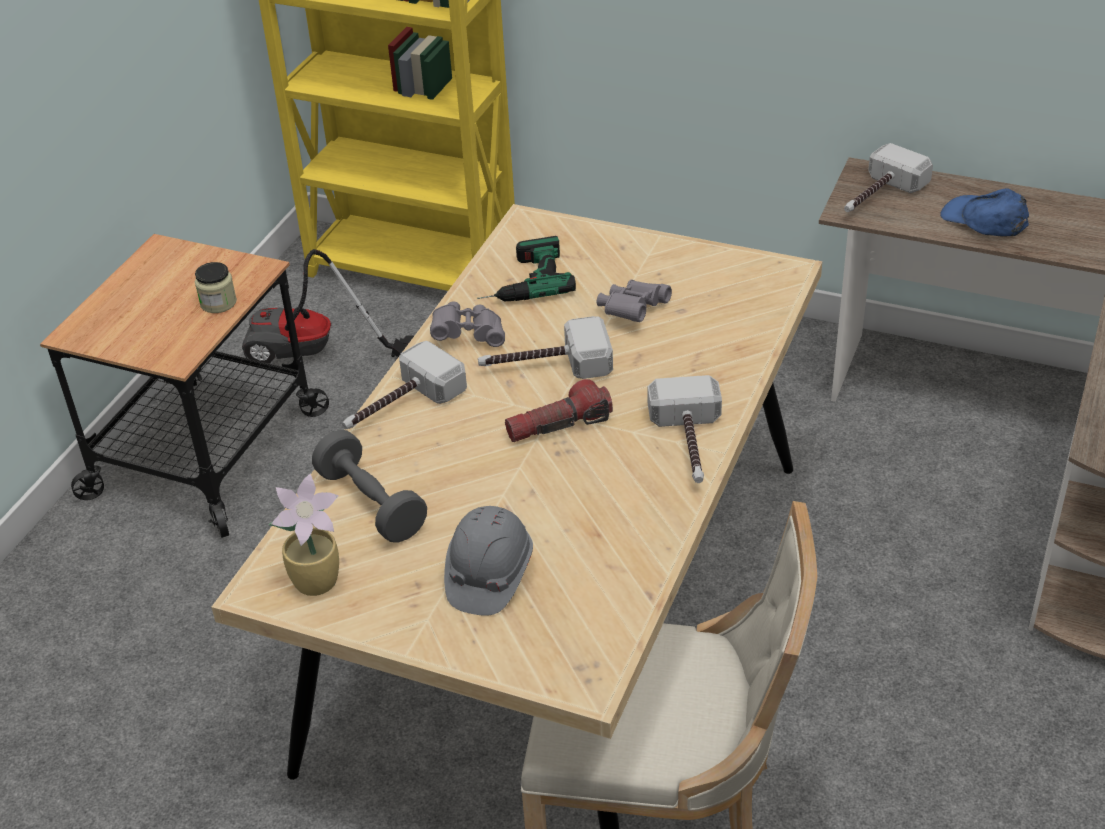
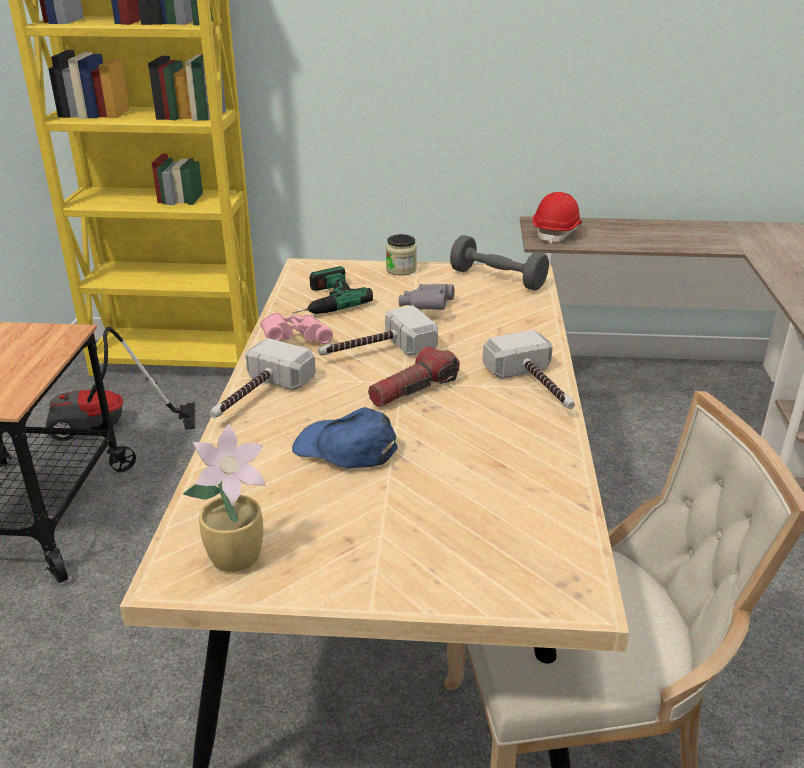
camera: 20 degrees left, 10 degrees down
jar [195,262,237,313] -> jar moved to [386,234,417,275]
grey dumbbell [312,430,427,542] -> grey dumbbell moved to [450,235,549,291]
grey binoculars [430,301,505,347] -> pink binoculars [260,313,333,344]
grey hard hat [444,506,533,616] -> none
hammer [844,143,933,212] -> red hard hat [533,192,582,244]
blue cap [940,188,1029,236] -> blue cap moved to [292,407,398,468]

